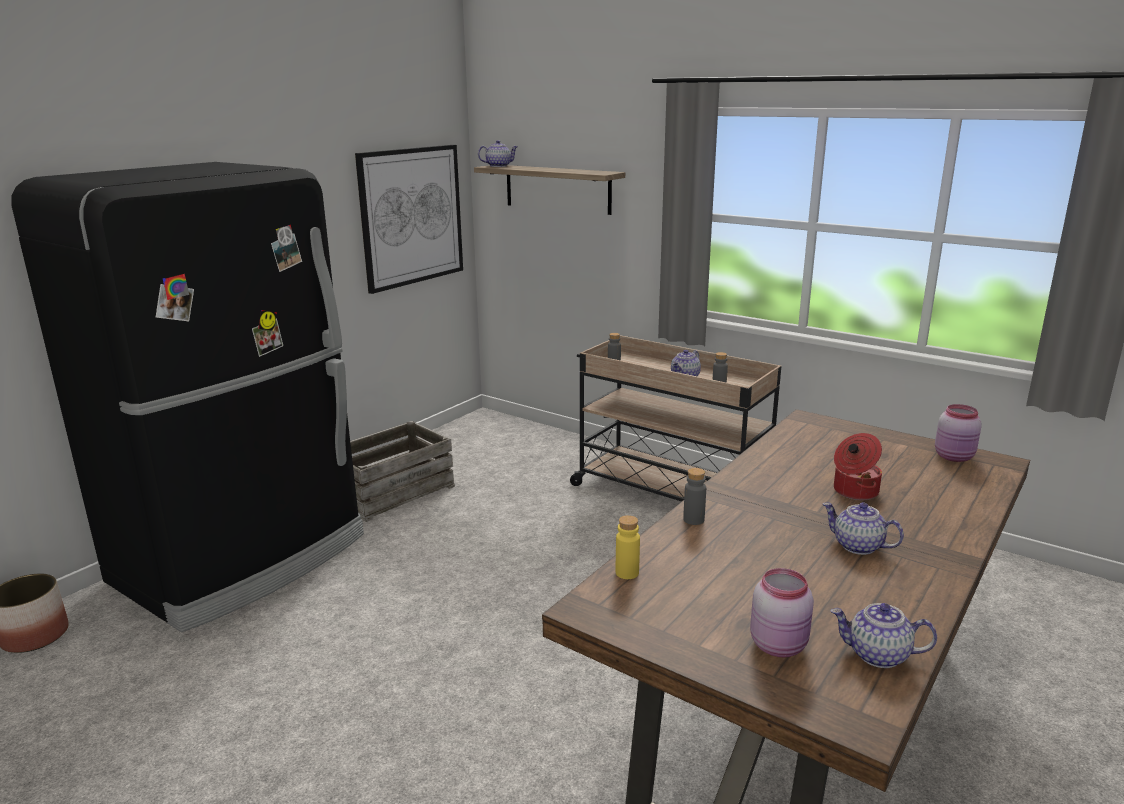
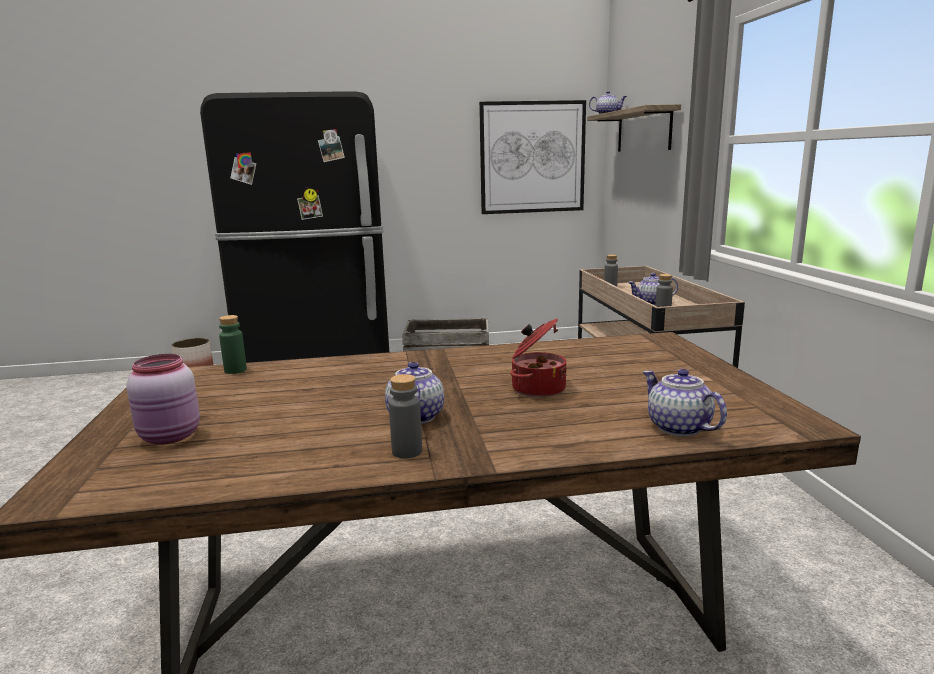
camera: 45 degrees right, 5 degrees down
yellow bottle [616,515,640,579] -> green bottle [219,315,247,374]
grey bottle [683,468,706,525] -> grey bottle moved to [389,374,422,458]
teapot [831,603,937,668] -> teapot moved to [643,369,727,436]
pink jar [935,404,982,462] -> none

